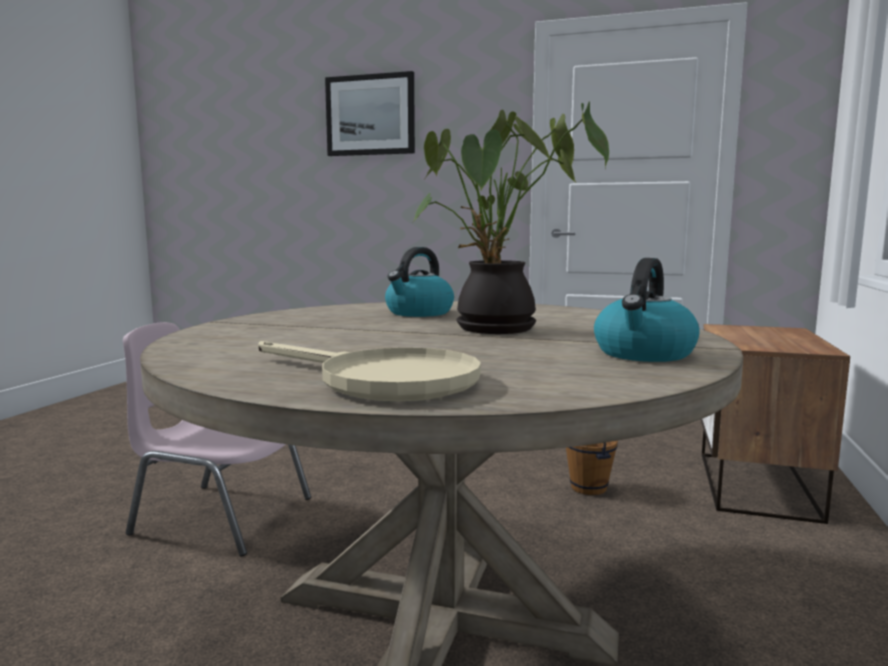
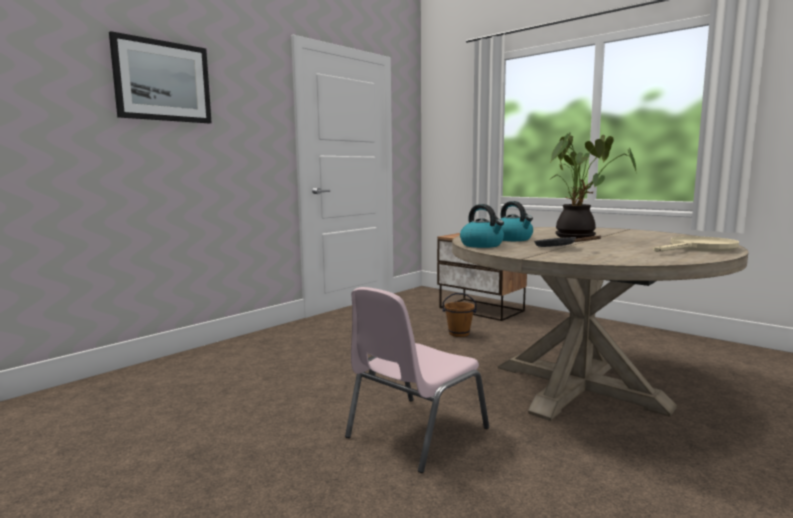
camera: 65 degrees left, 0 degrees up
kettle [594,258,700,362] -> kettle moved to [460,204,504,248]
none -> black frying pan [534,236,602,247]

